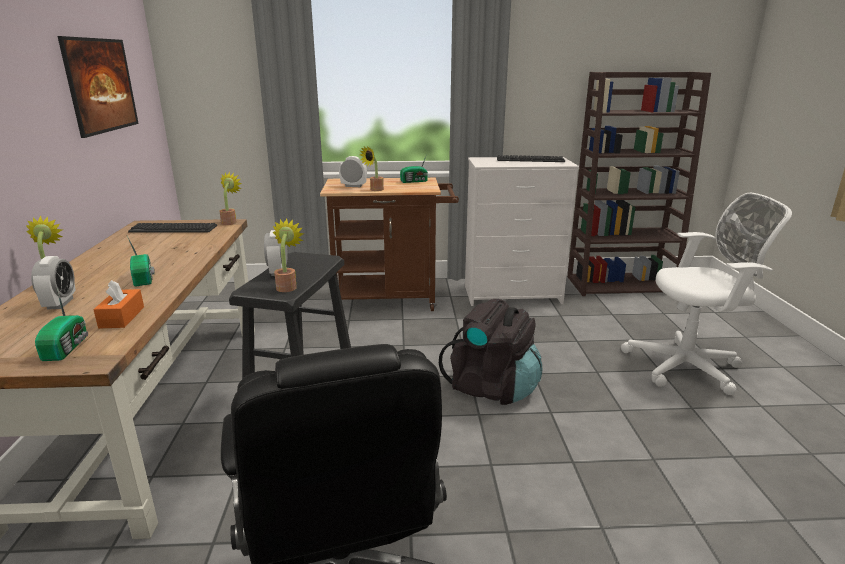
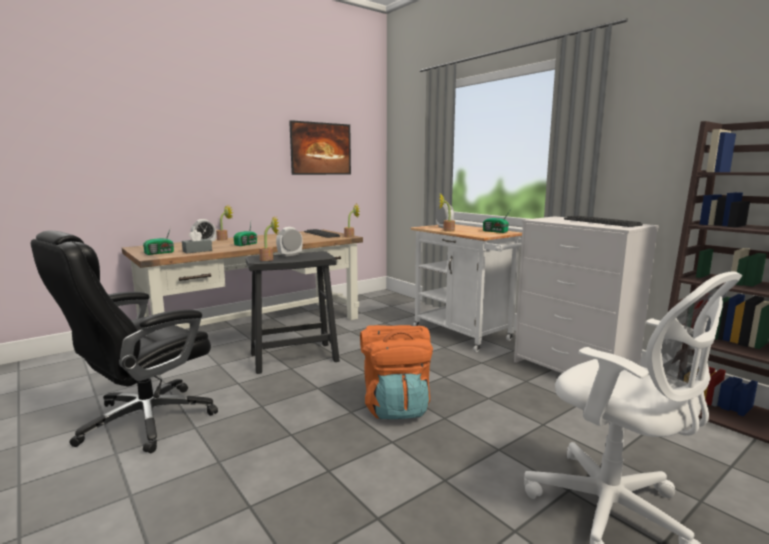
camera: 55 degrees right, 10 degrees down
orange tissue box [93,280,144,328] -> grey tissue box [182,230,212,253]
brown cart [320,178,459,311] -> white cart [410,224,522,352]
black backpack [439,299,542,405] -> orange backpack [360,325,433,419]

